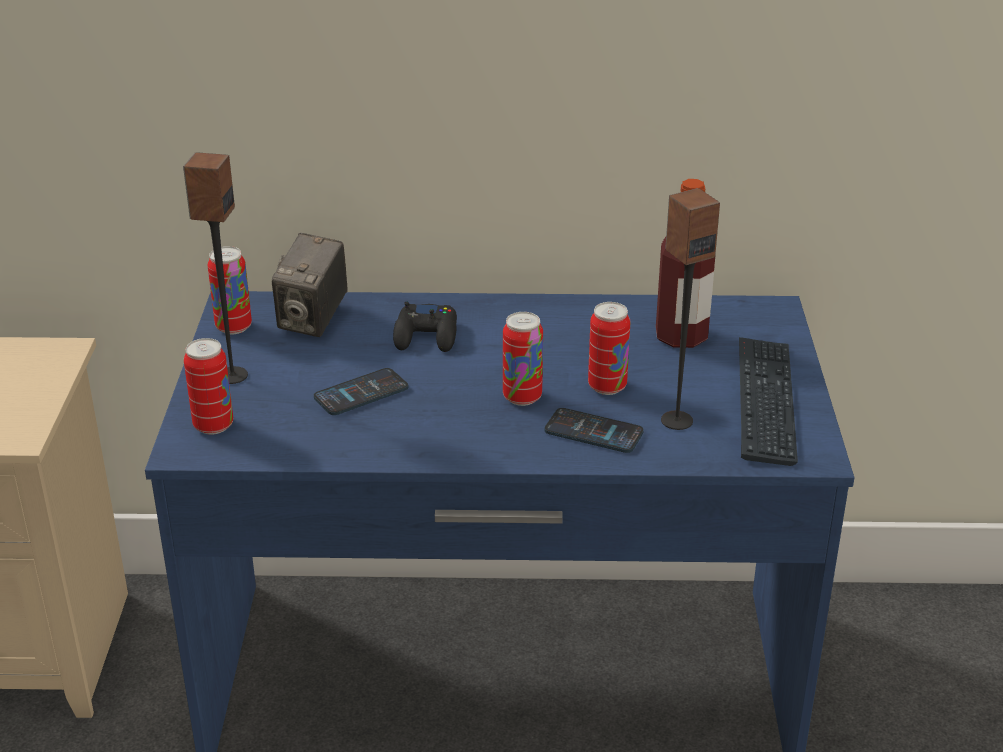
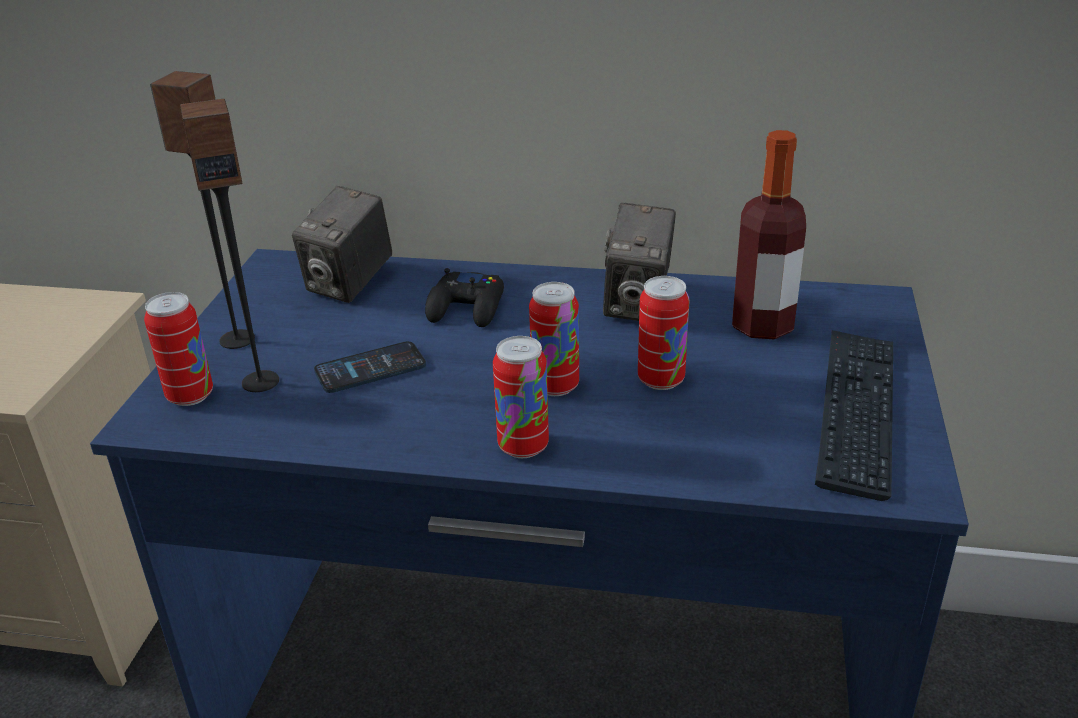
camera: 10 degrees right, 0 degrees up
can [208,246,252,334] -> can moved to [493,336,549,458]
phone [545,408,644,453] -> none
speaker [661,188,720,430] -> speaker moved to [180,99,279,392]
none -> camera [603,202,676,321]

